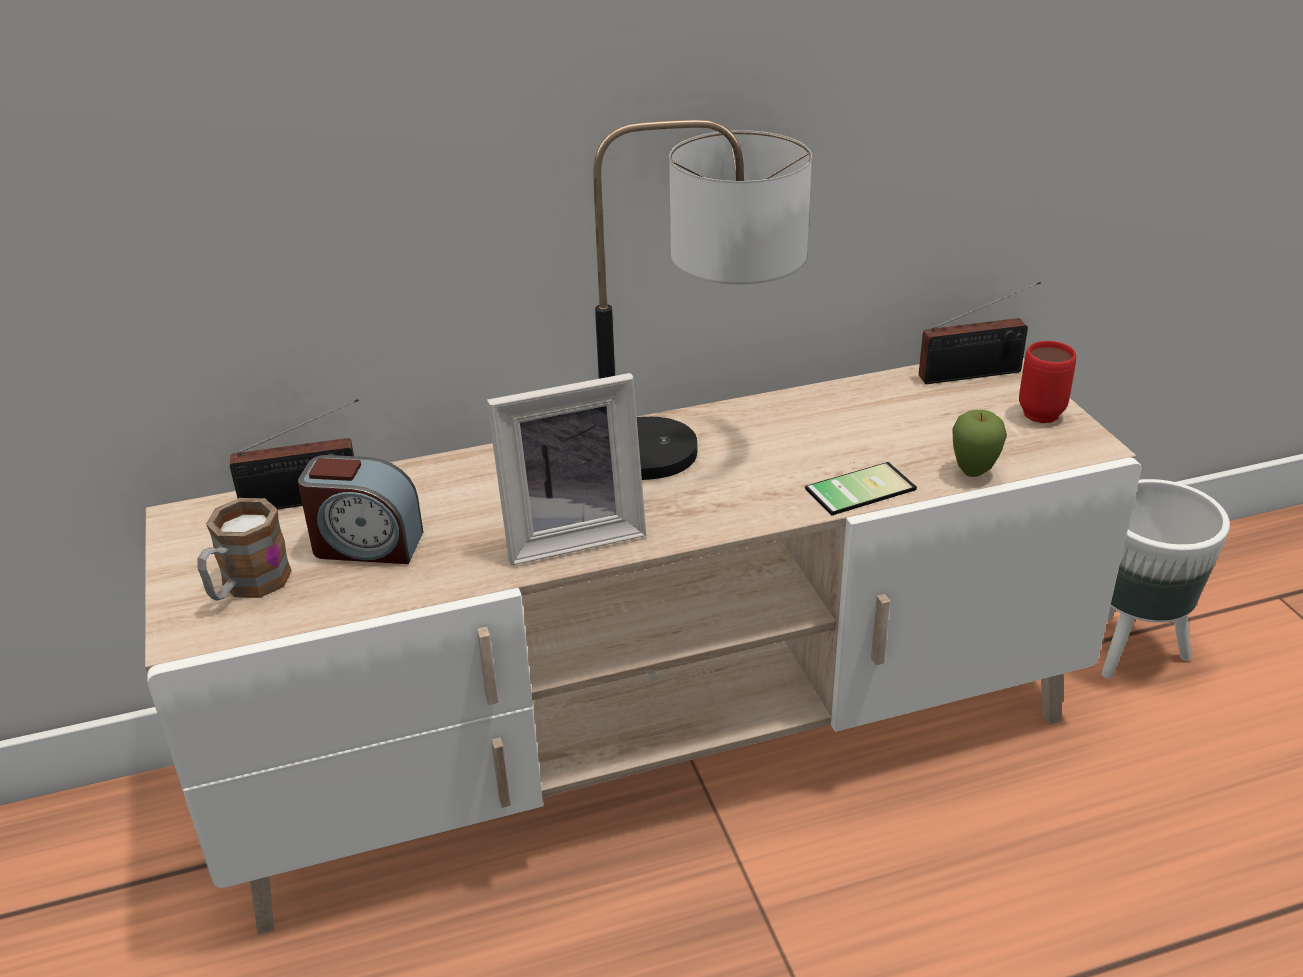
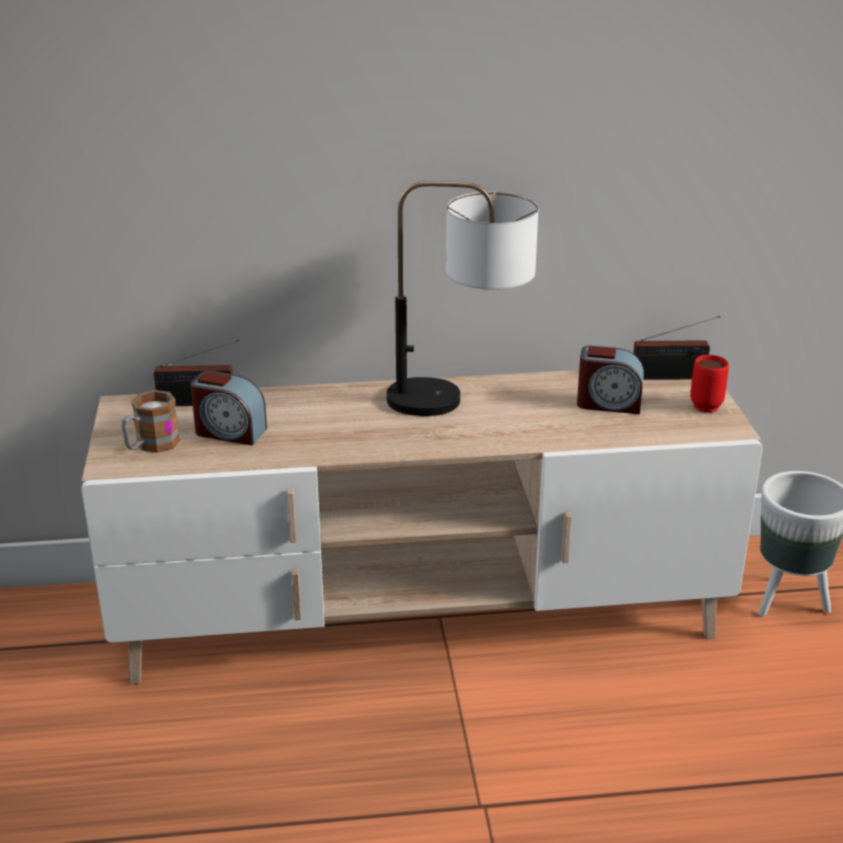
camera: 10 degrees right, 5 degrees down
picture frame [487,373,646,565] -> none
phone [805,462,917,515] -> none
apple [952,410,1007,477] -> none
none -> alarm clock [577,346,644,414]

